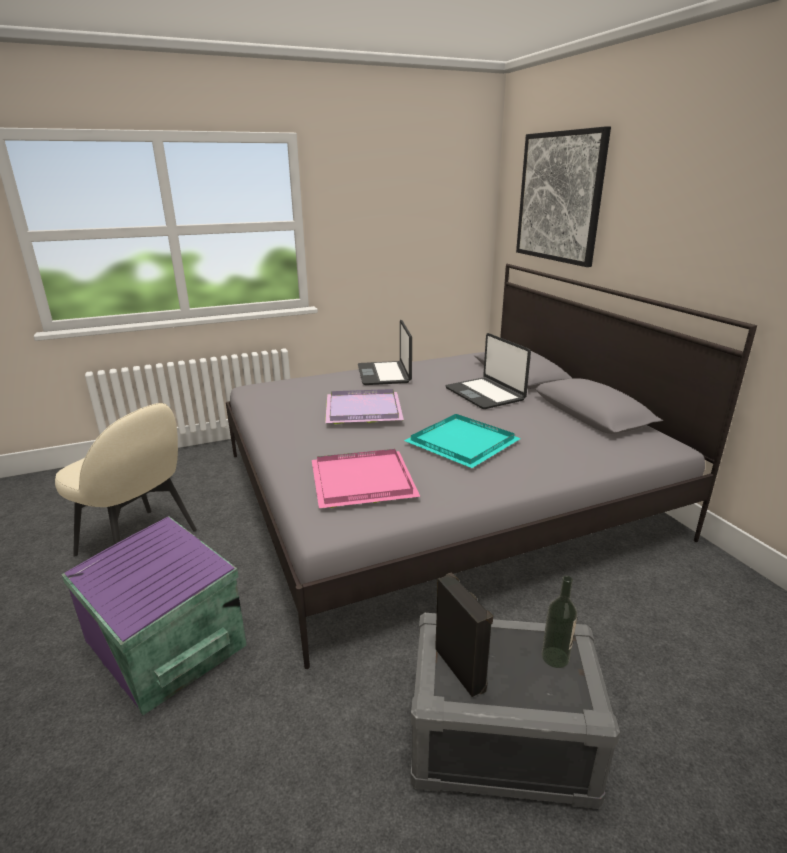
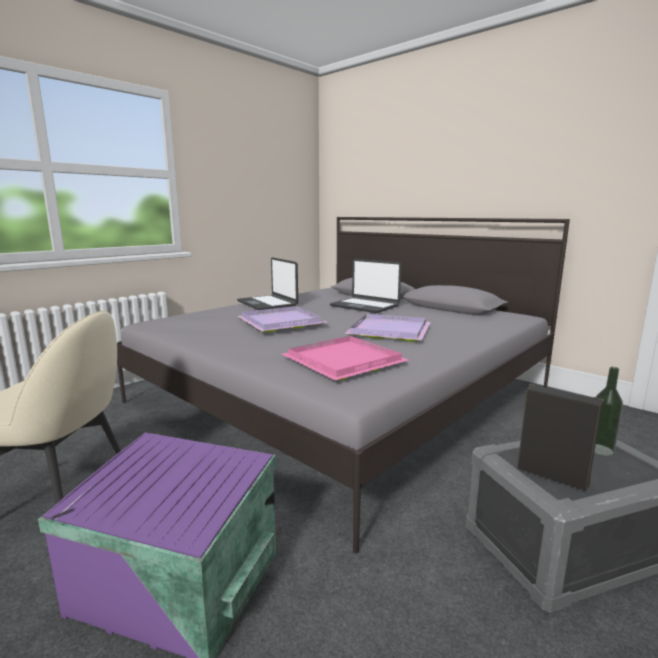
camera: 25 degrees left, 10 degrees down
turquoise tray [404,414,521,468] -> purple tray [344,314,430,342]
picture [516,126,611,267] -> none

